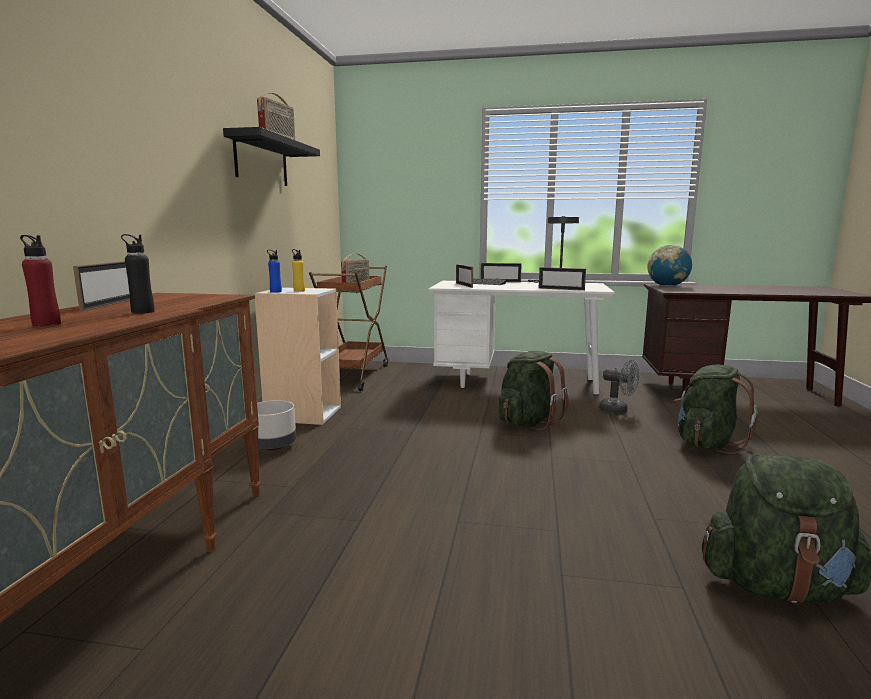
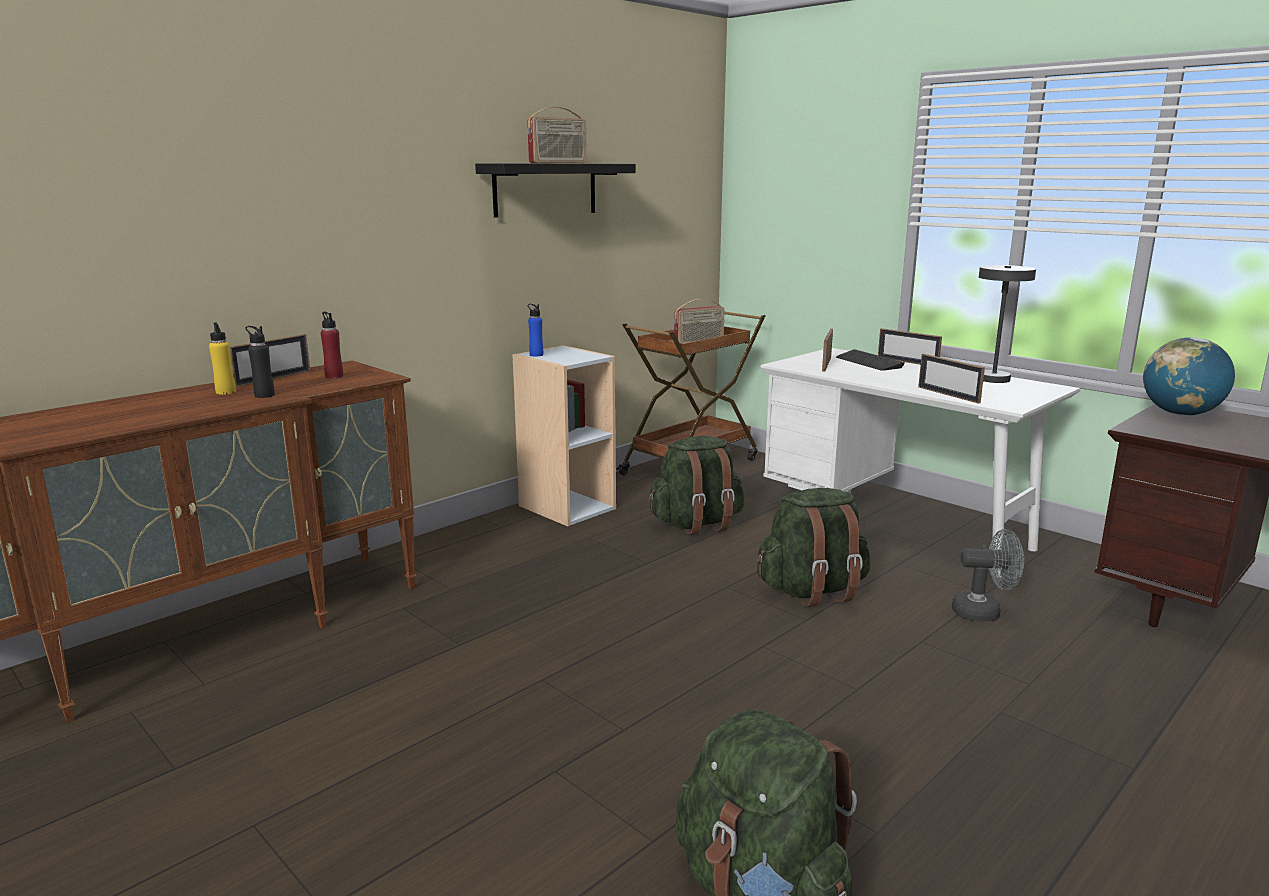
camera: 35 degrees right, 5 degrees up
red bottle [20,235,61,327] -> red bottle moved to [321,312,343,378]
grey planter [257,400,296,451] -> none
yellow bottle [292,249,305,292] -> yellow bottle moved to [209,322,236,395]
grey fan [599,360,639,414] -> grey fan turned 60 degrees counterclockwise [952,529,1024,622]
green backpack [674,365,758,454] -> green backpack moved to [648,436,744,535]

